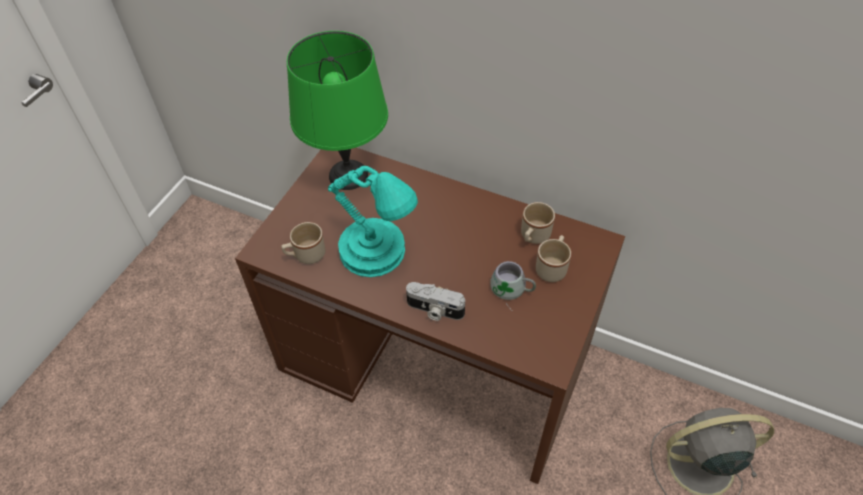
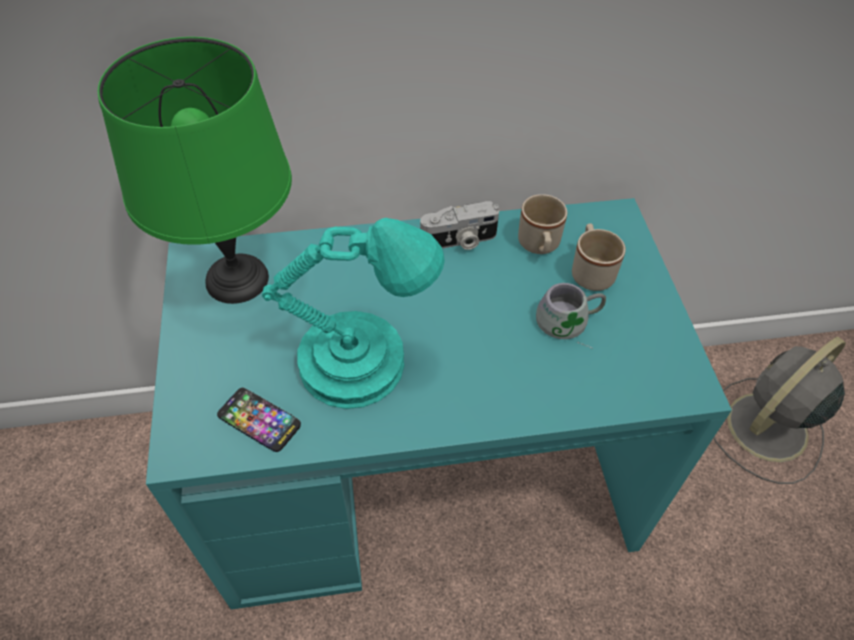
camera: 35 degrees left, 0 degrees up
brown desk [235,148,625,484] -> turquoise desk [146,198,732,610]
beige mug [281,222,325,264] -> phone [217,388,301,452]
camera [406,282,465,321] -> camera moved to [420,201,499,250]

